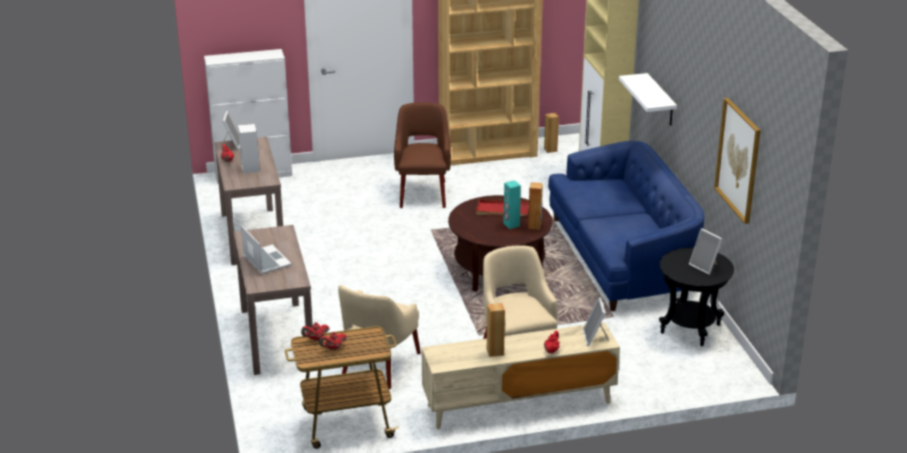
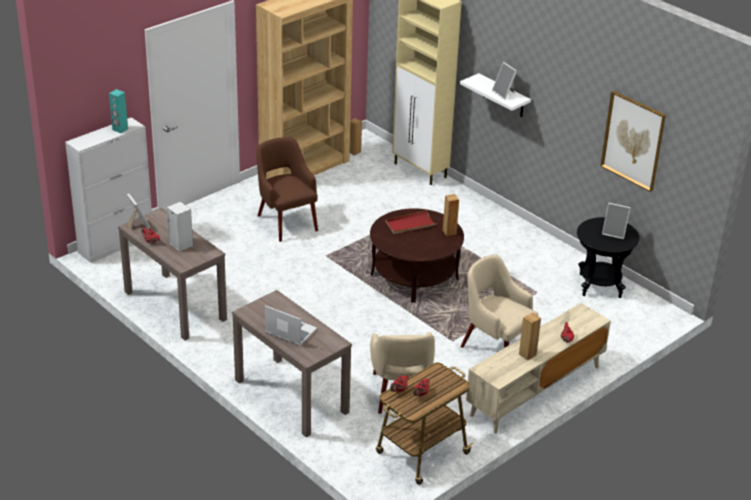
camera: 30 degrees left, 5 degrees up
turquoise speaker [503,180,521,229] -> turquoise speaker moved to [109,89,128,133]
blue sofa [548,141,704,311] -> none
picture frame [583,297,609,346] -> picture frame moved to [492,62,517,99]

